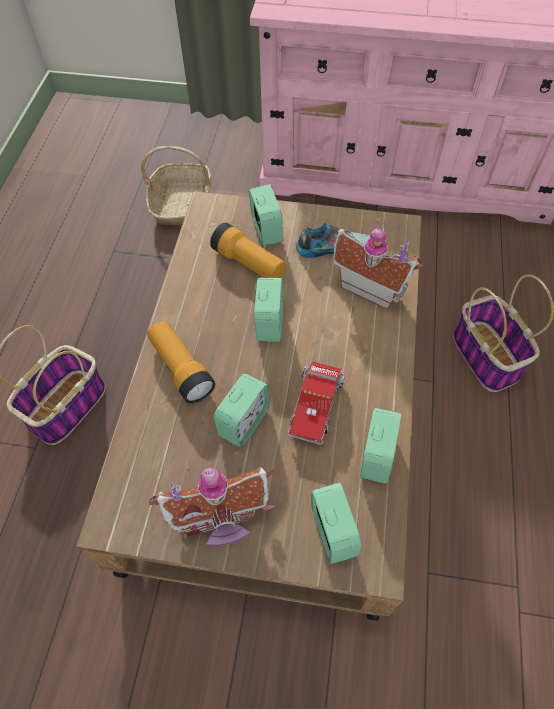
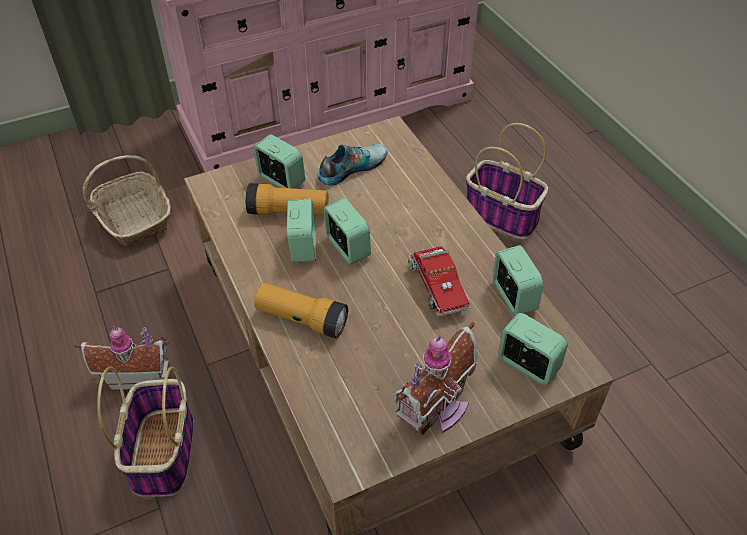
camera: 35 degrees left, 10 degrees down
alarm clock [214,374,270,448] -> alarm clock moved to [287,199,316,263]
toy house [333,225,423,310] -> toy house moved to [75,326,170,390]

